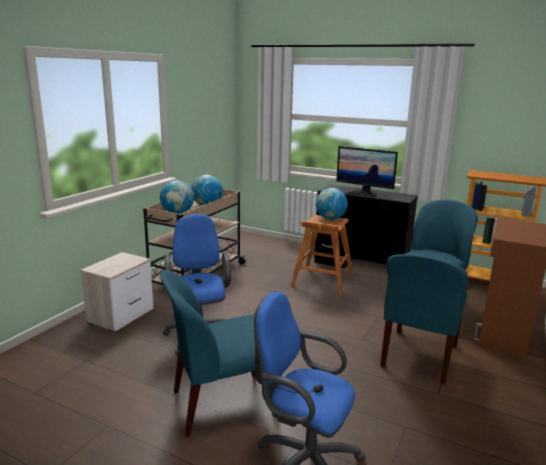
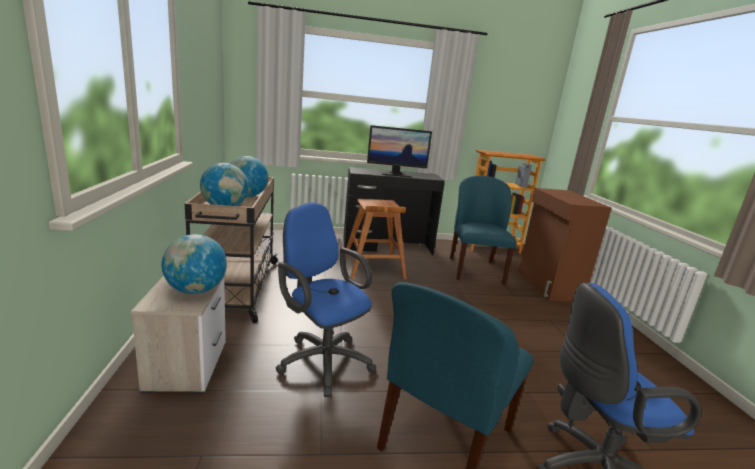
camera: 35 degrees left, 0 degrees up
globe [316,188,348,220] -> globe moved to [162,234,227,294]
blue chair [380,254,468,385] -> none

